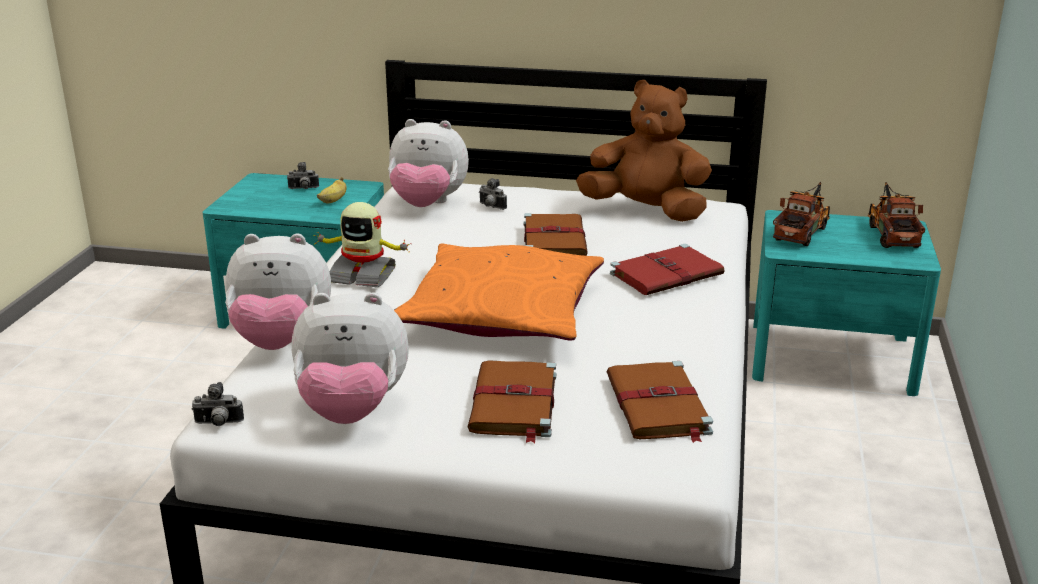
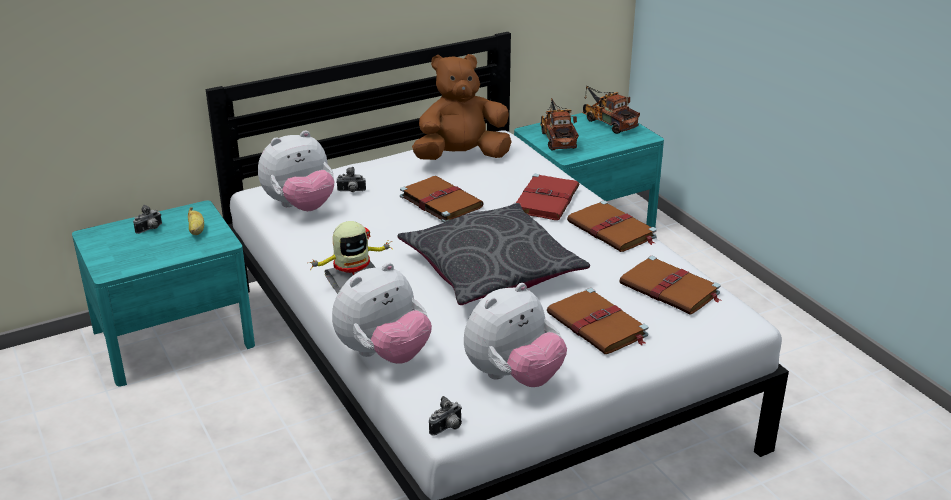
camera: 40 degrees left, 5 degrees up
orange pillow [394,243,604,341] -> grey pillow [398,203,590,305]
none -> brown book [567,200,657,252]

